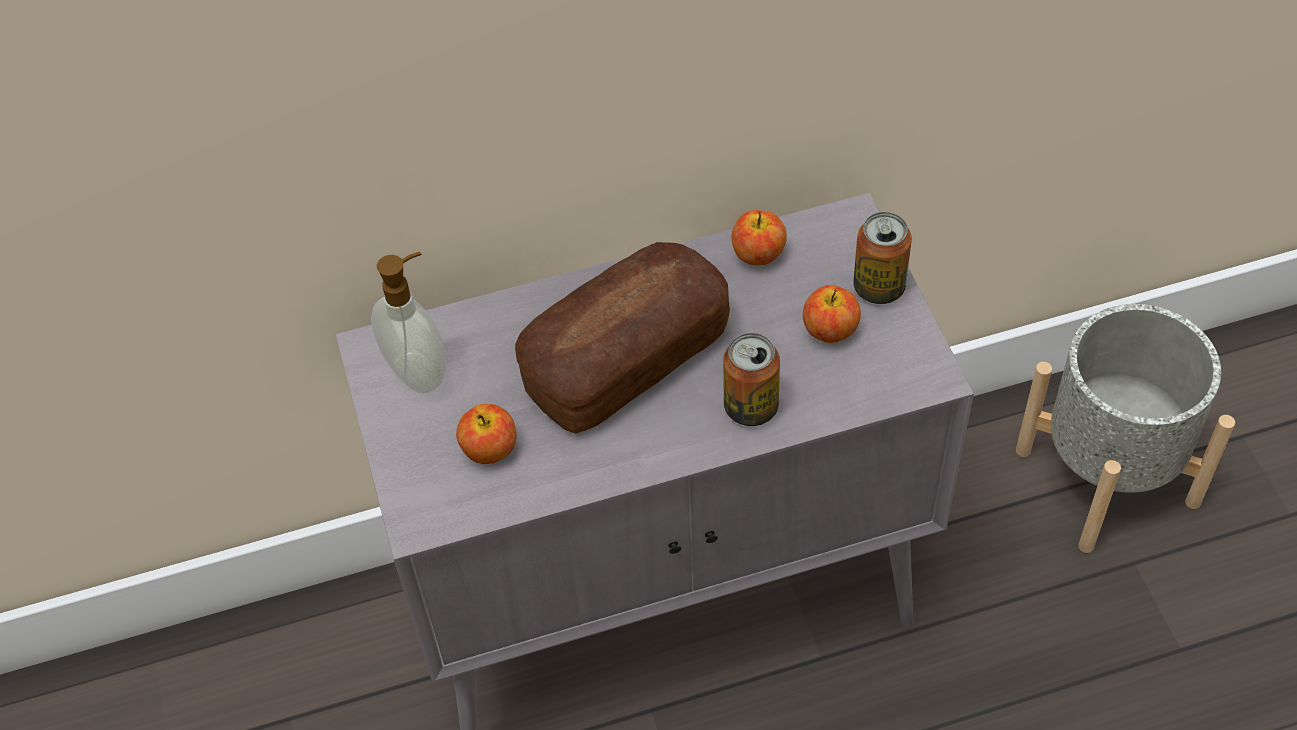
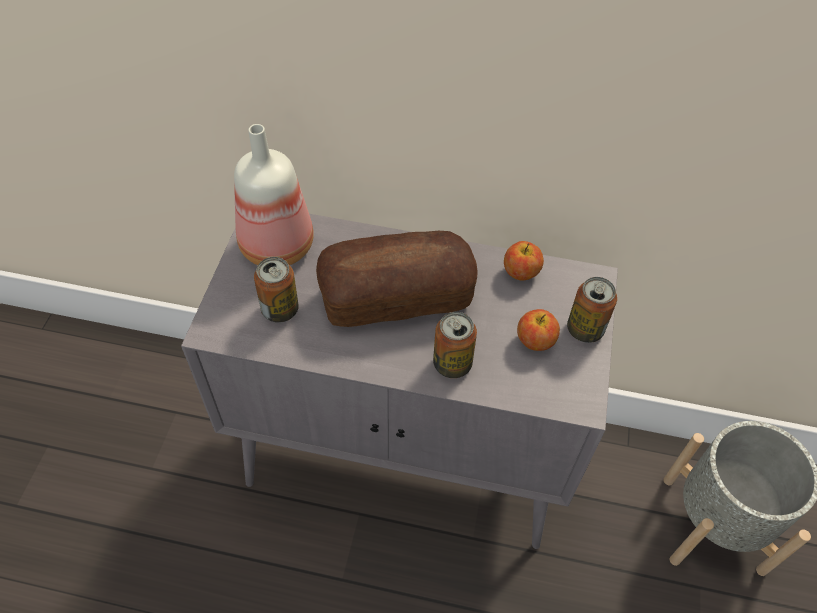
camera: 25 degrees right, 0 degrees up
soap dispenser [371,251,446,394] -> bottle [234,124,314,265]
apple [456,404,517,464] -> can [254,257,299,323]

